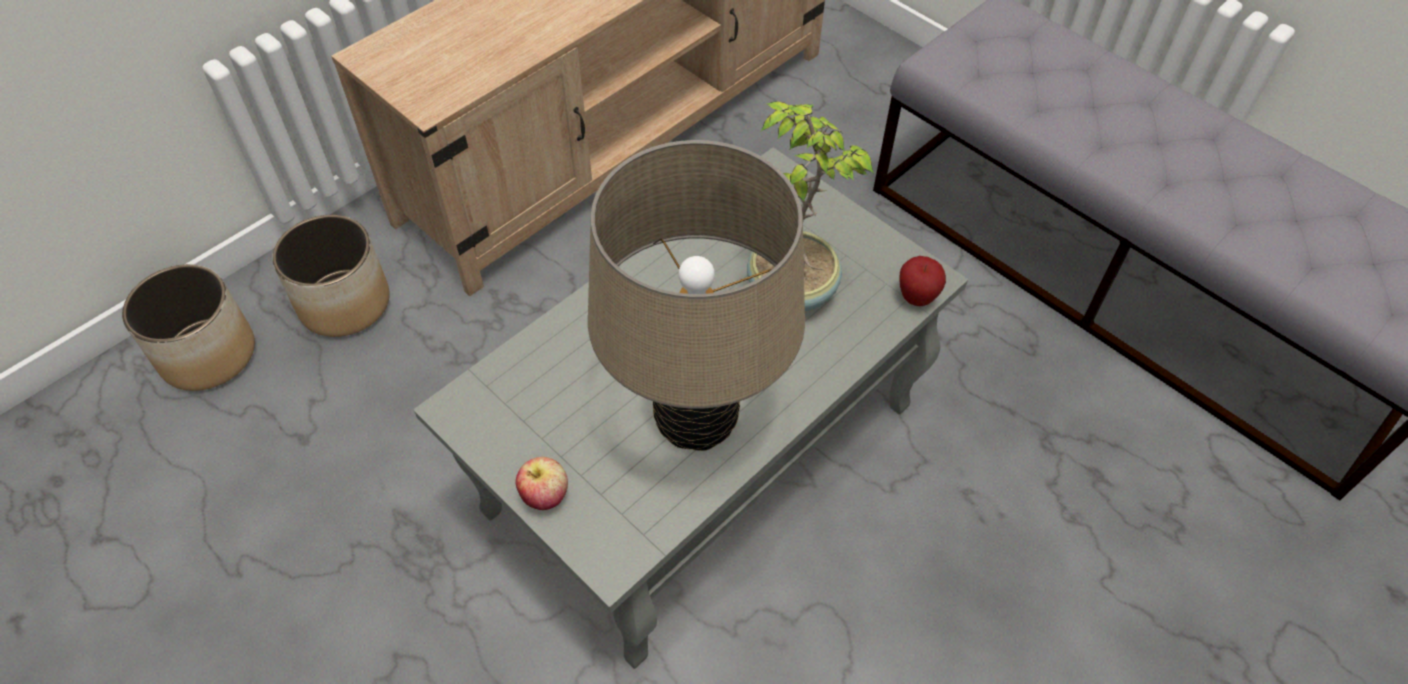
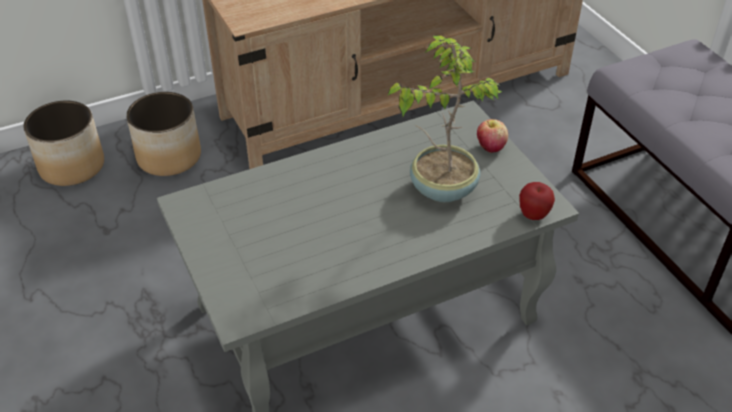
camera: 20 degrees right, 10 degrees down
apple [516,457,568,510] -> apple moved to [477,119,508,153]
beige table lamp [588,140,805,451] -> none

